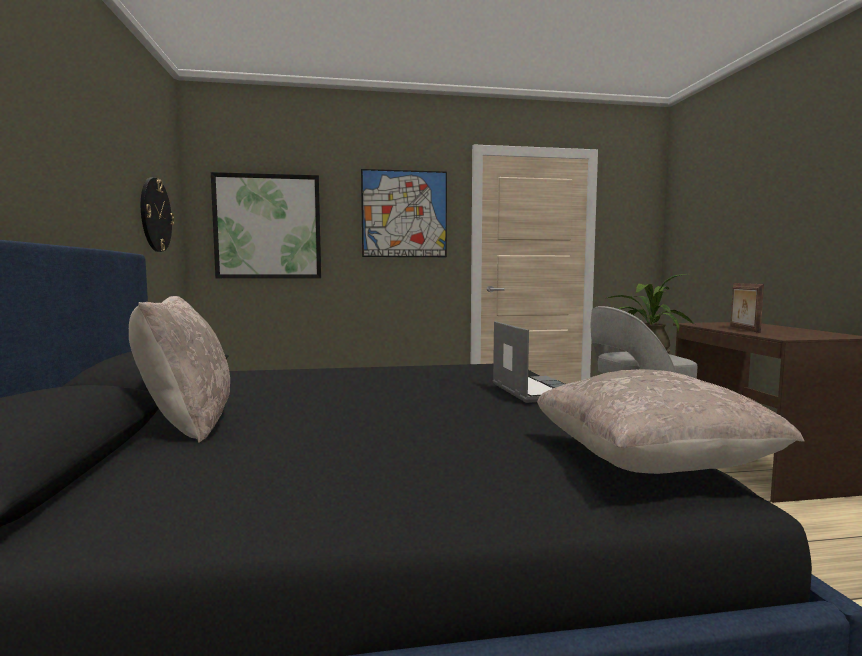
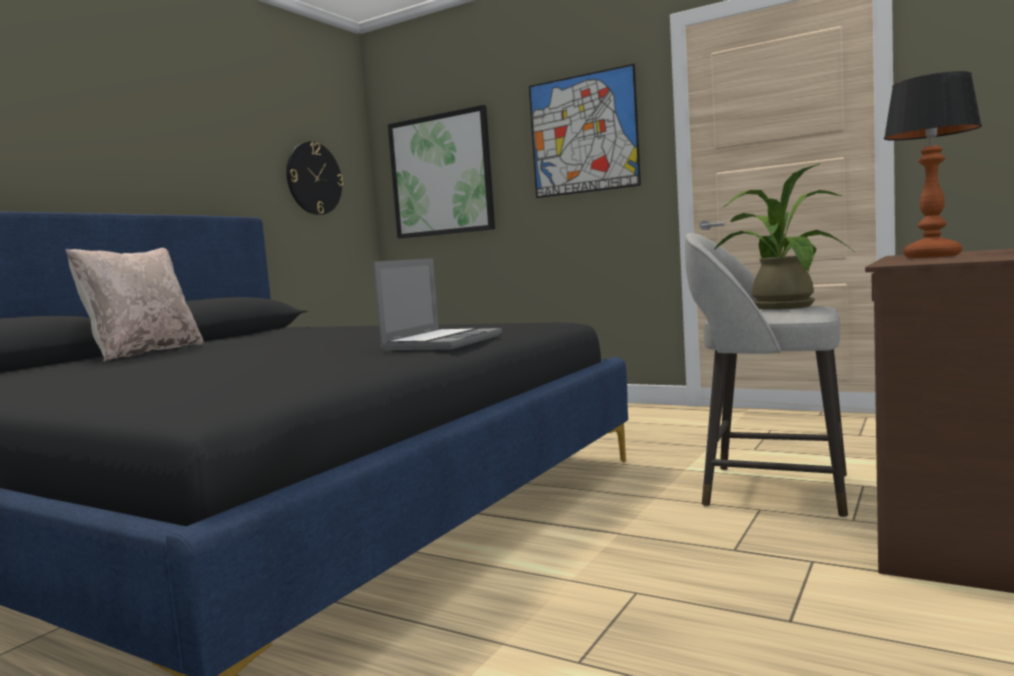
camera: 40 degrees right, 0 degrees up
beige pillow [537,369,804,474] -> none
picture frame [730,283,764,333] -> table lamp [884,71,982,258]

